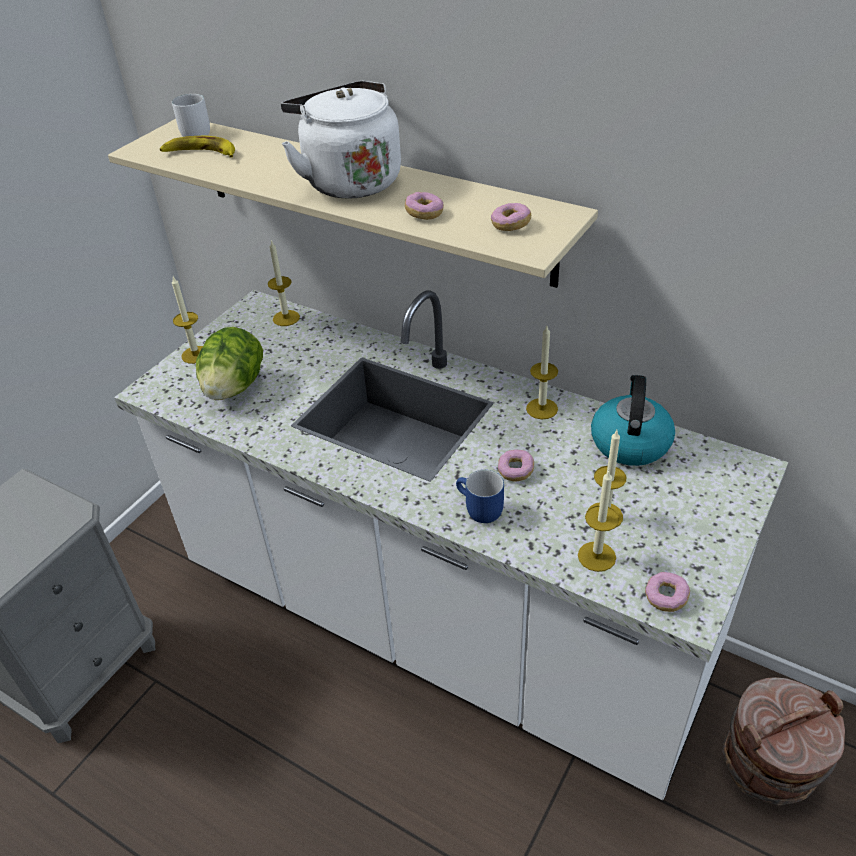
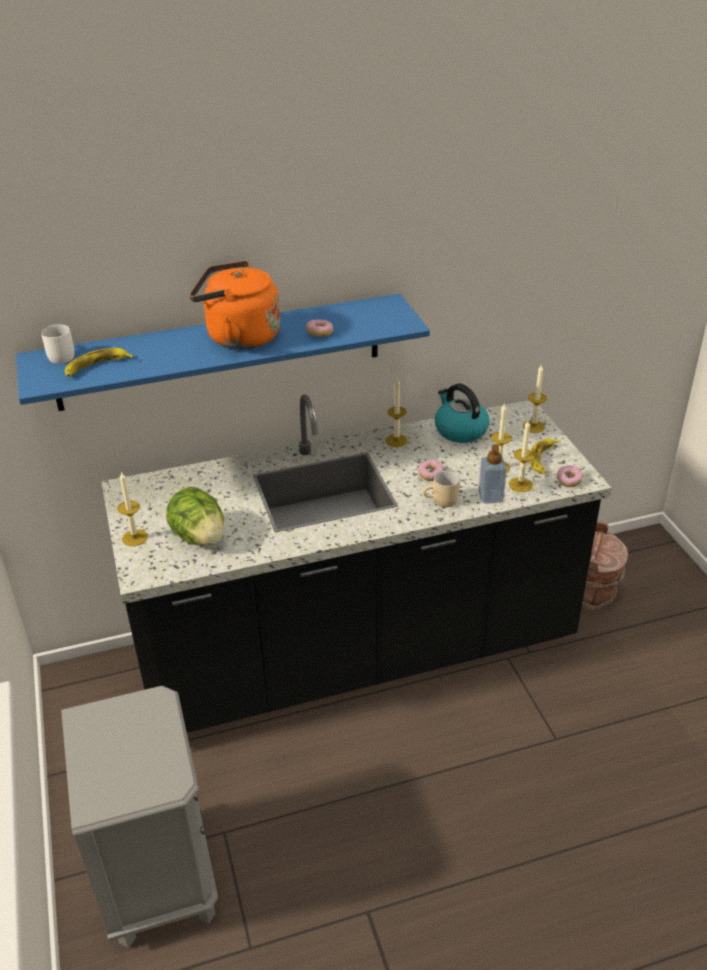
camera: 50 degrees left, 5 degrees down
beige shelf [108,119,598,288] -> blue shelf [16,294,430,411]
white counter [114,290,788,800] -> black counter [101,395,612,733]
candle [268,240,300,326] -> candle moved to [523,364,547,433]
white kettle [281,81,401,198] -> orange kettle [190,260,280,349]
blue mug [456,470,504,523] -> beige mug [423,471,460,507]
donut [491,203,531,231] -> none
none -> soap dispenser [479,444,507,504]
none -> banana [529,439,561,474]

